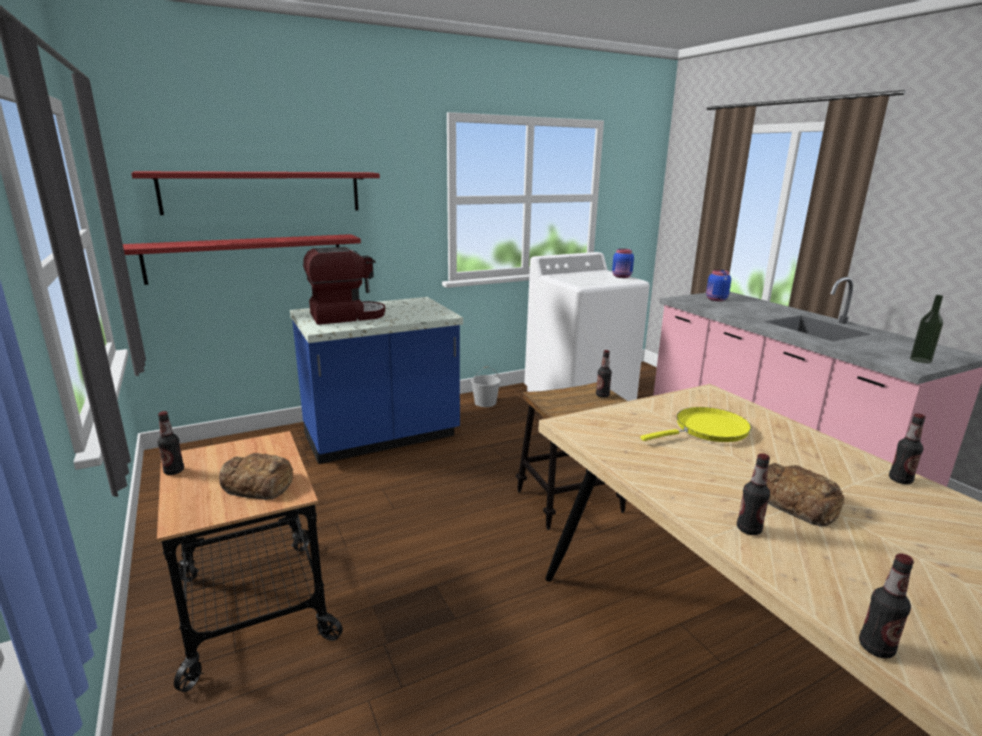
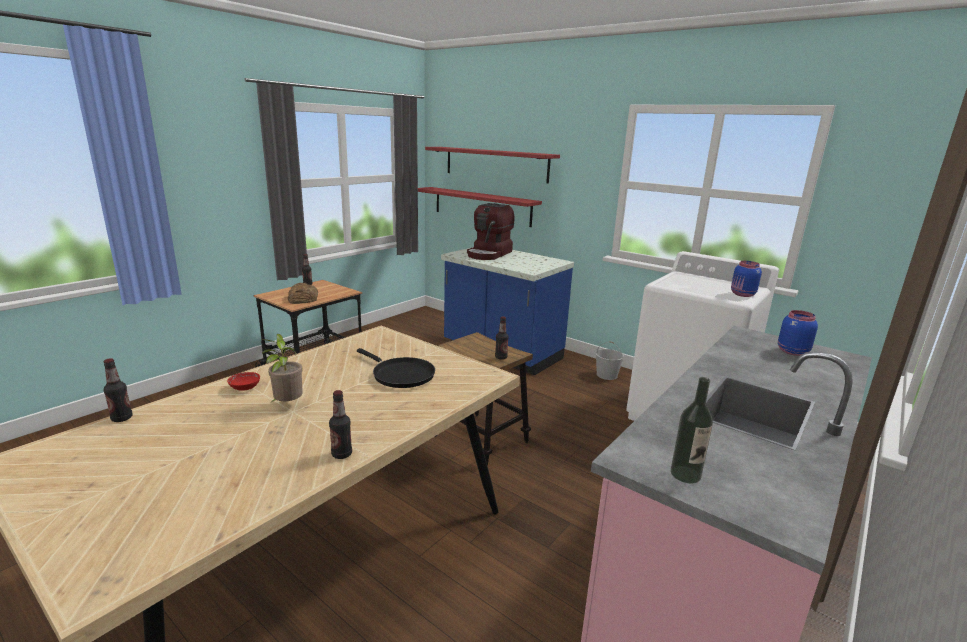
camera: 65 degrees right, 0 degrees up
coffee machine [303,247,385,325] -> coffee machine turned 75 degrees clockwise [467,203,515,260]
yellow frying pan [640,407,751,442] -> black frying pan [357,348,435,388]
bottle [737,453,770,535] -> red bowl [227,372,260,391]
bread [766,463,844,526] -> potted plant [262,334,303,402]

